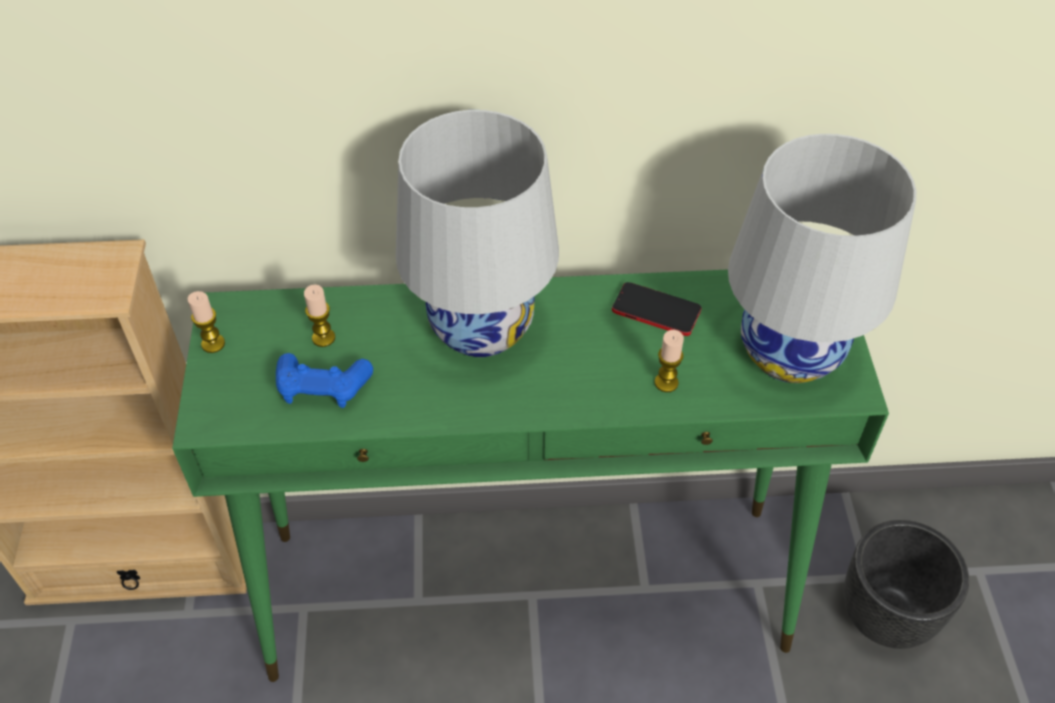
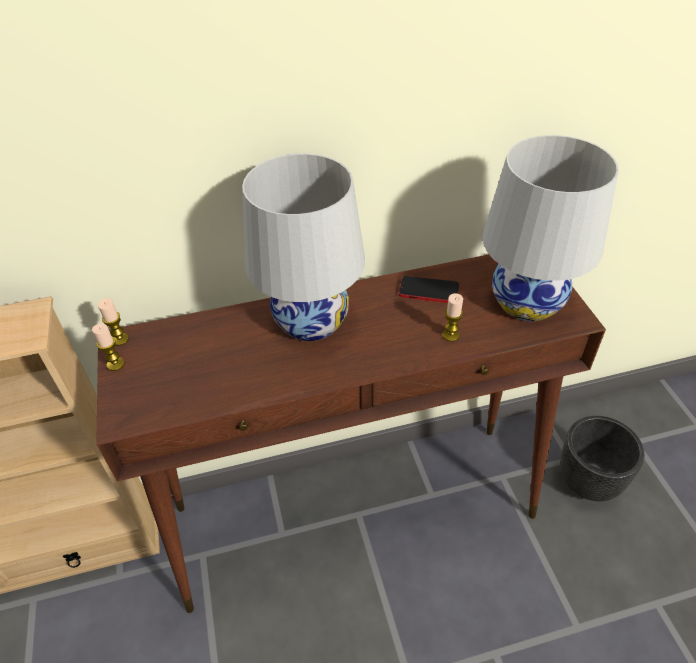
camera: 10 degrees left, 5 degrees down
green console table [172,270,889,682] -> brown console table [96,254,606,613]
blue game controller [276,353,373,408] -> none
candle [304,284,335,347] -> candle moved to [98,298,129,346]

